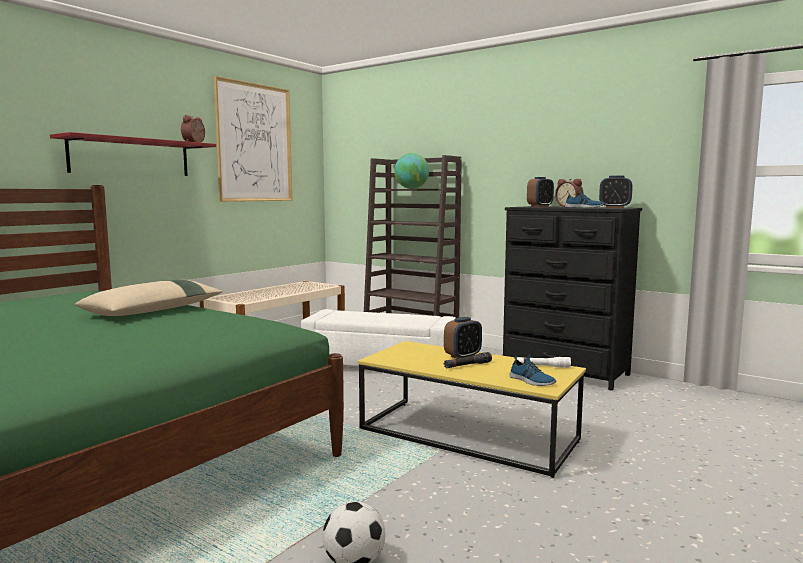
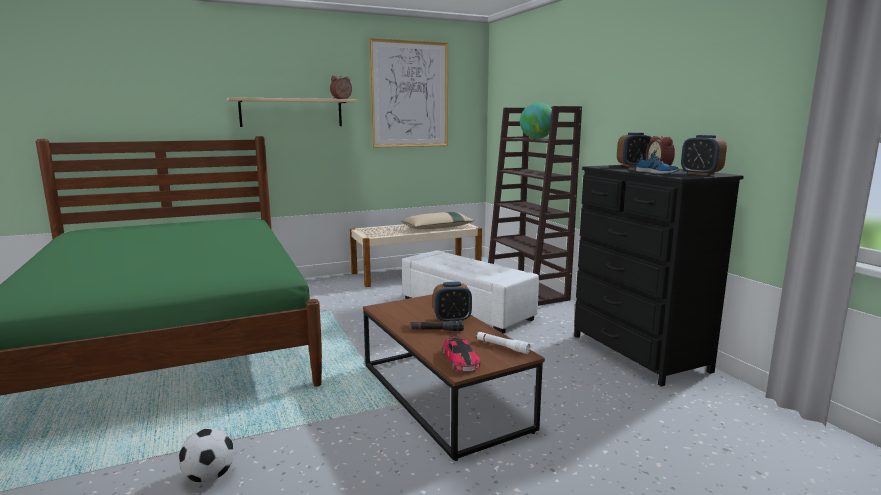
camera: 30 degrees right, 5 degrees up
red shelf [50,132,216,176] -> beige shelf [227,97,358,127]
beige pillow [75,280,223,316] -> beige pillow moved to [401,212,474,229]
yellow coffee table [358,341,586,478] -> brown coffee table [363,294,545,461]
shoe [509,355,556,386] -> toy car [443,335,480,372]

